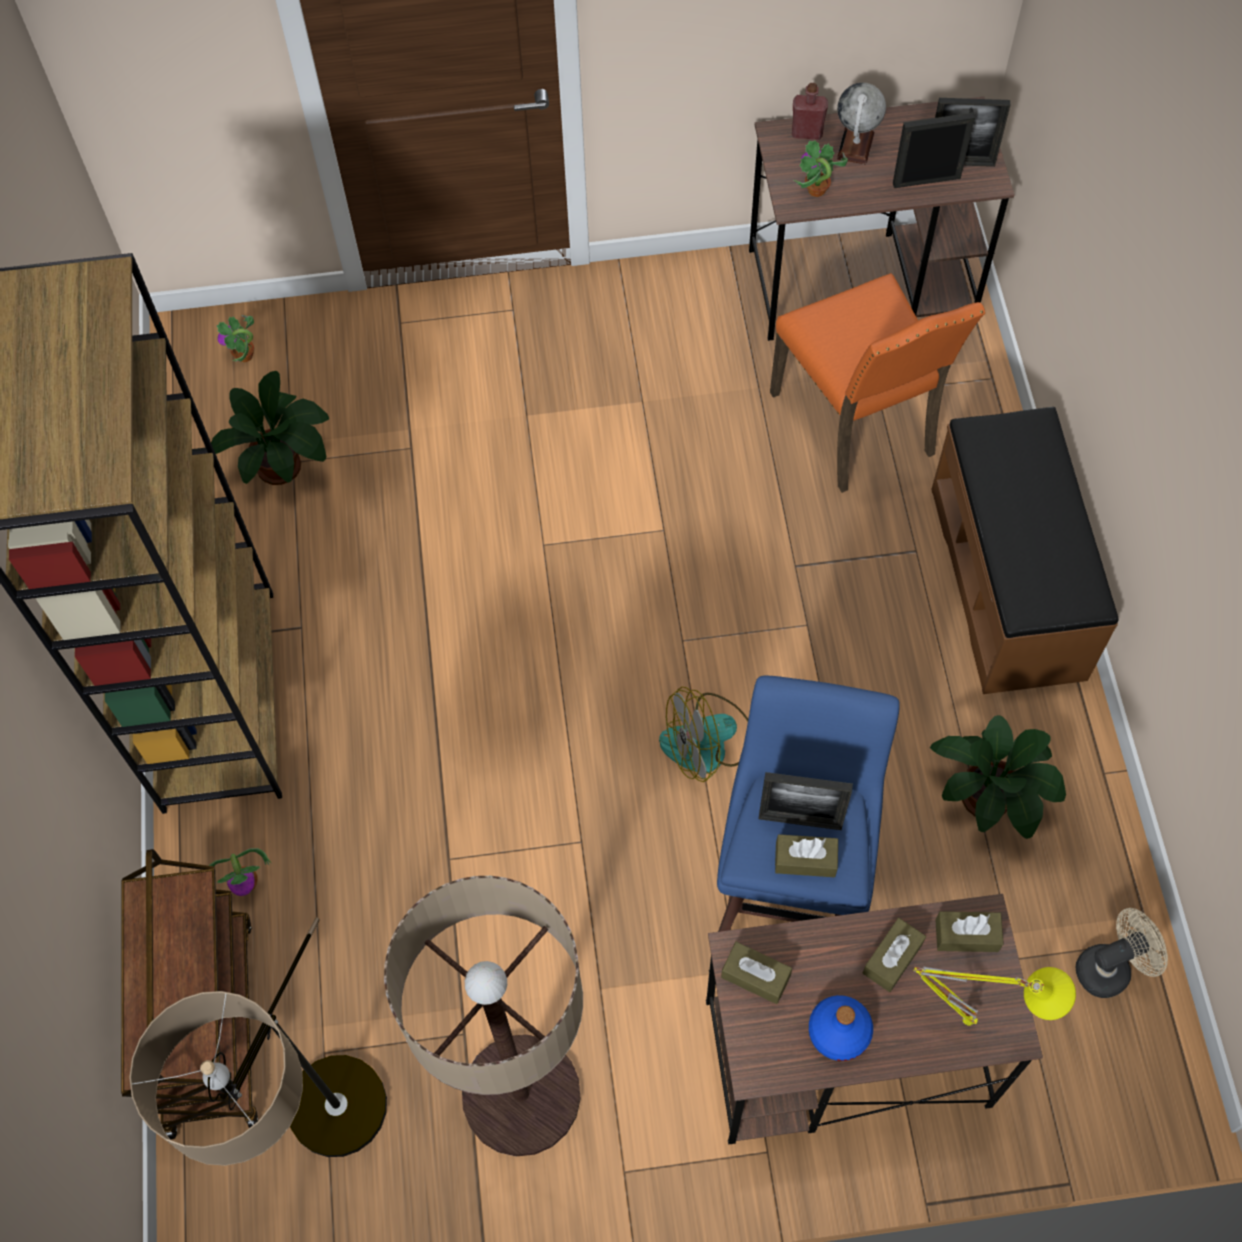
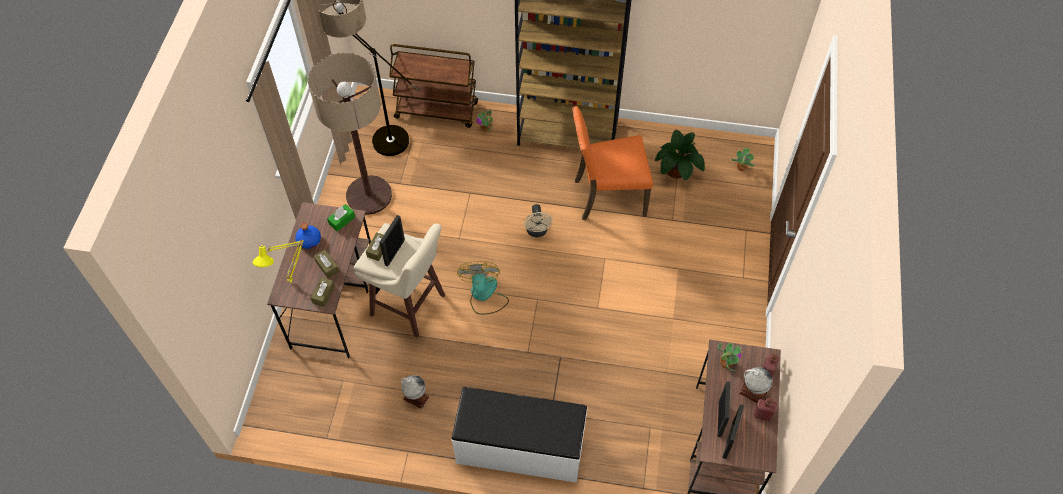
camera: 105 degrees right, 5 degrees down
blue stool [717,676,900,932] -> beige stool [353,223,445,338]
brown tissue box [721,942,792,1004] -> green tissue box [327,204,355,232]
orange chair [770,273,985,493] -> orange chair moved to [572,106,653,220]
potted plant [930,715,1066,839] -> globe [401,375,429,409]
brown bench [931,407,1118,694] -> white bench [452,387,587,483]
beige fan [1076,908,1168,998] -> beige fan moved to [524,204,553,237]
none -> red bottle [754,398,778,421]

